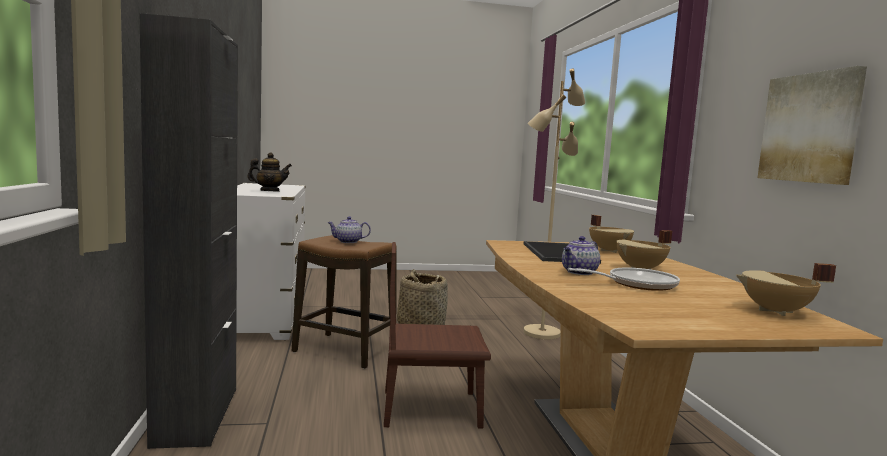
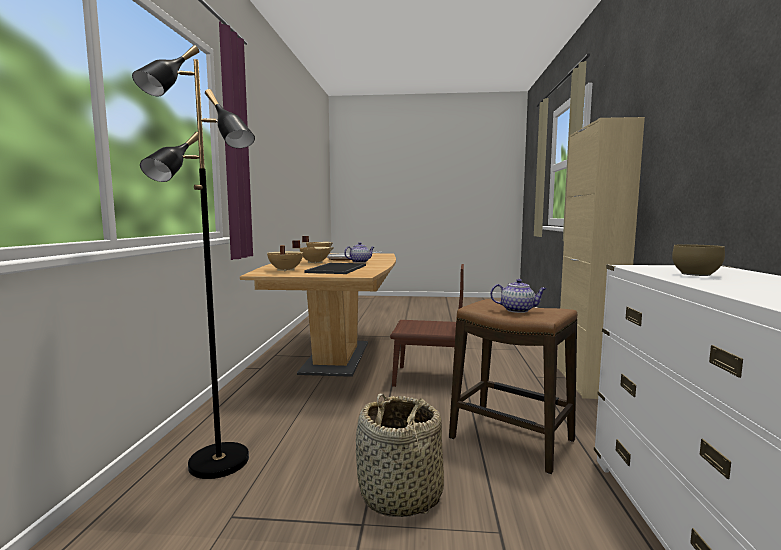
camera: 165 degrees left, 0 degrees up
black cabinet [140,13,238,449] -> beige cabinet [557,117,645,399]
teapot [247,153,292,192] -> brown bowl [672,244,725,276]
beige floor lamp [524,68,585,340] -> black floor lamp [132,45,255,479]
picture [757,66,867,185] -> none

